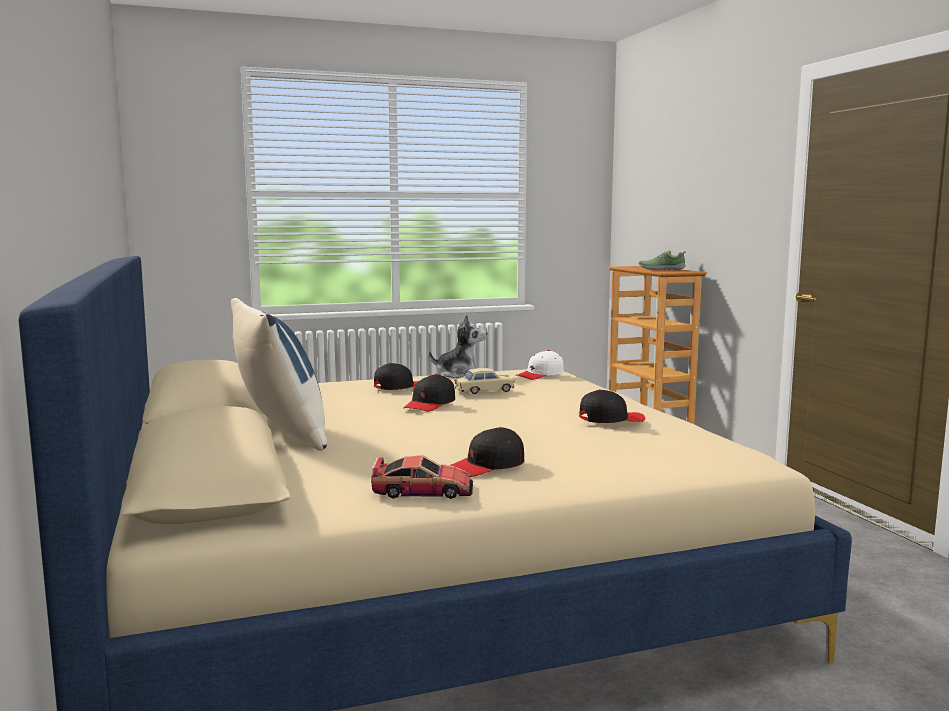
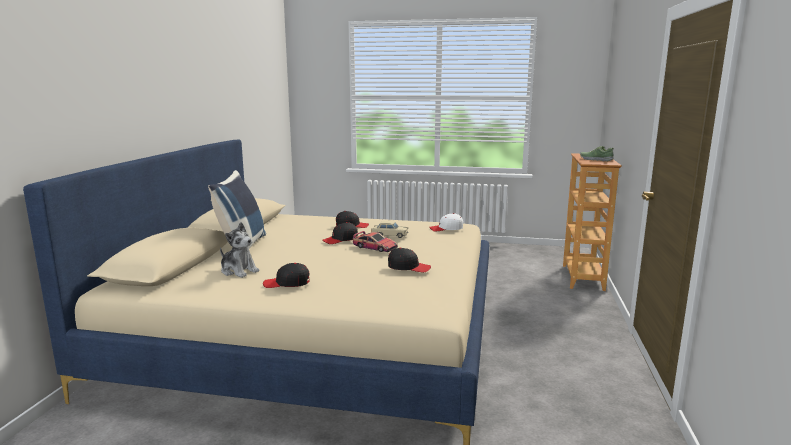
camera: 30 degrees right, 5 degrees up
toy car [371,455,473,499] -> toy car moved to [353,231,398,252]
plush toy [429,315,487,378] -> plush toy moved to [220,222,260,278]

